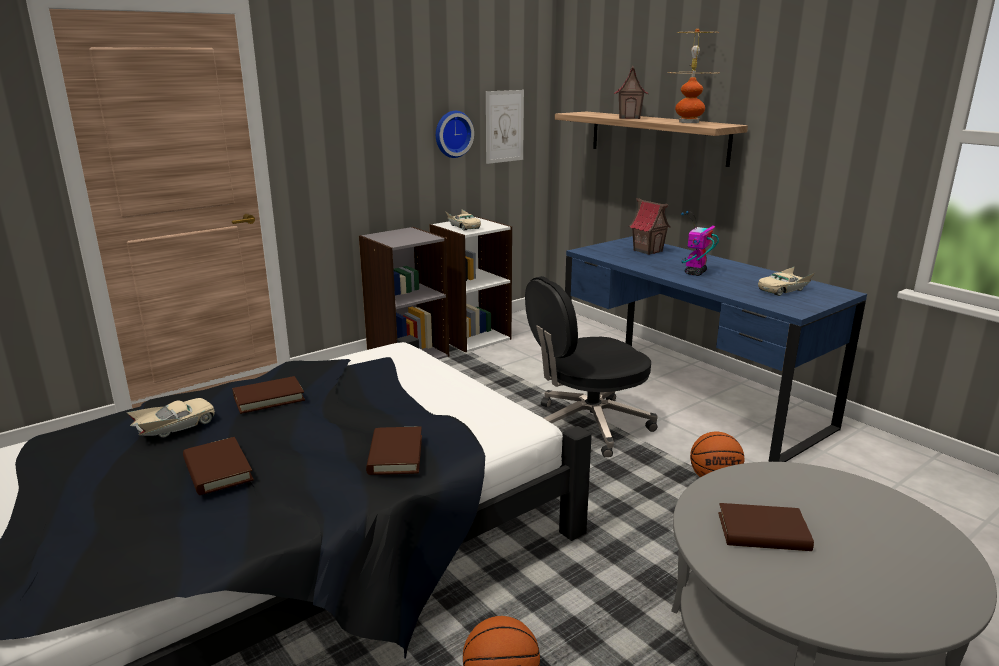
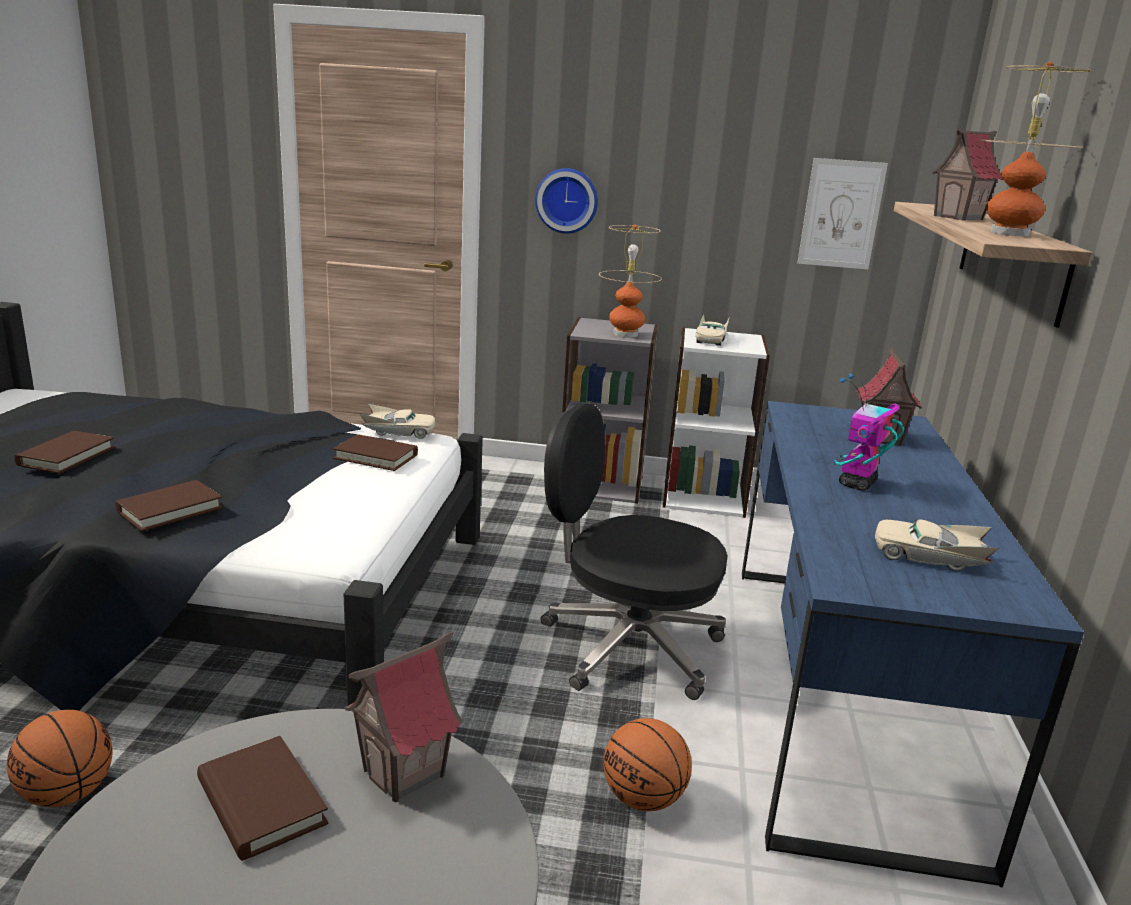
camera: 45 degrees right, 0 degrees up
beige toy car [126,398,215,438] -> beige toy car moved to [360,404,436,439]
brown book [232,376,305,414] -> brown book moved to [333,434,418,471]
wall clock [436,111,474,158] -> wall clock moved to [535,168,598,234]
toy robot [681,211,719,276] -> toy robot turned 45 degrees counterclockwise [834,374,904,491]
none -> toy house [344,632,463,802]
none -> table lamp [599,225,662,338]

